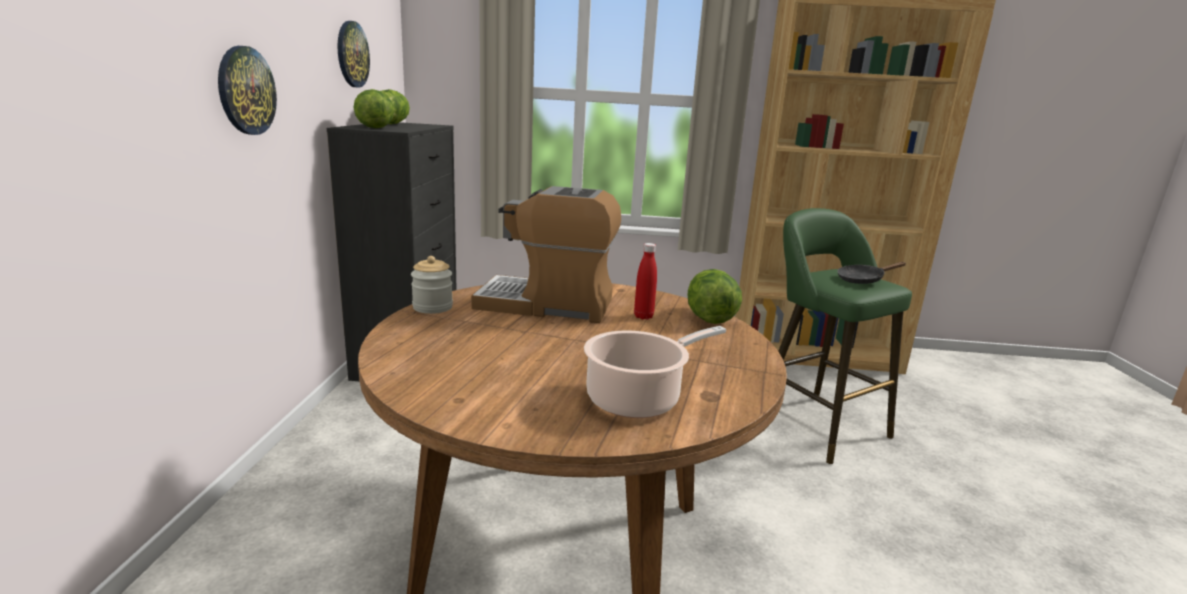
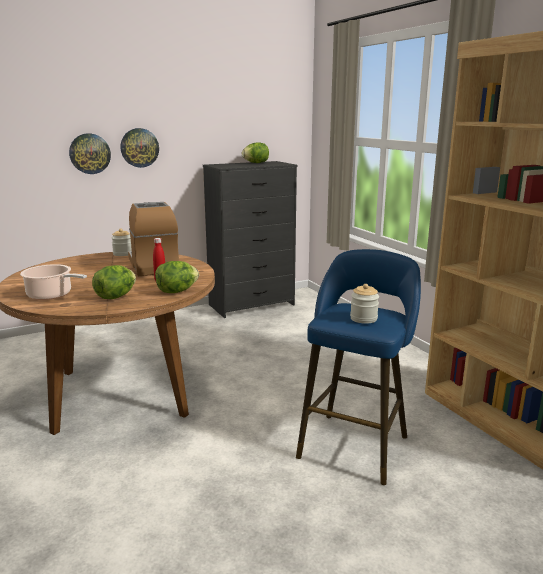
camera: 60 degrees right, 0 degrees up
wall clock [337,21,370,87] -> wall clock moved to [69,133,111,174]
lettuce [354,89,394,128] -> lettuce moved to [92,265,136,299]
green stool [778,208,912,464] -> blue stool [296,249,421,485]
black frying pan [837,262,906,284] -> jar [350,284,379,324]

